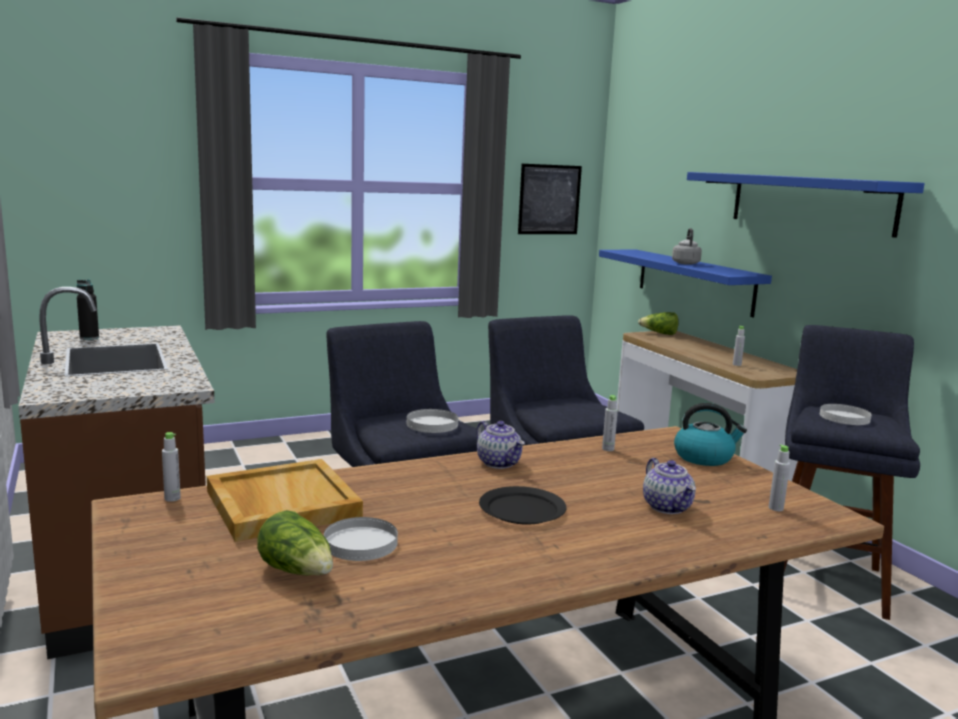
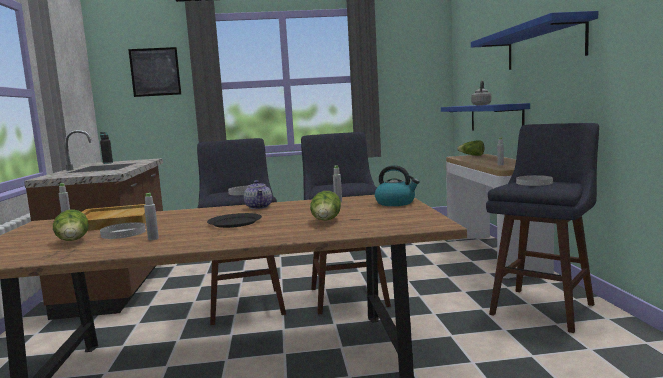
camera: 20 degrees right, 5 degrees down
picture [518,164,582,234] -> picture moved to [128,47,181,97]
teapot [643,458,696,514] -> lettuce [310,191,341,221]
grey bottle [769,444,790,511] -> grey bottle moved to [144,193,159,240]

